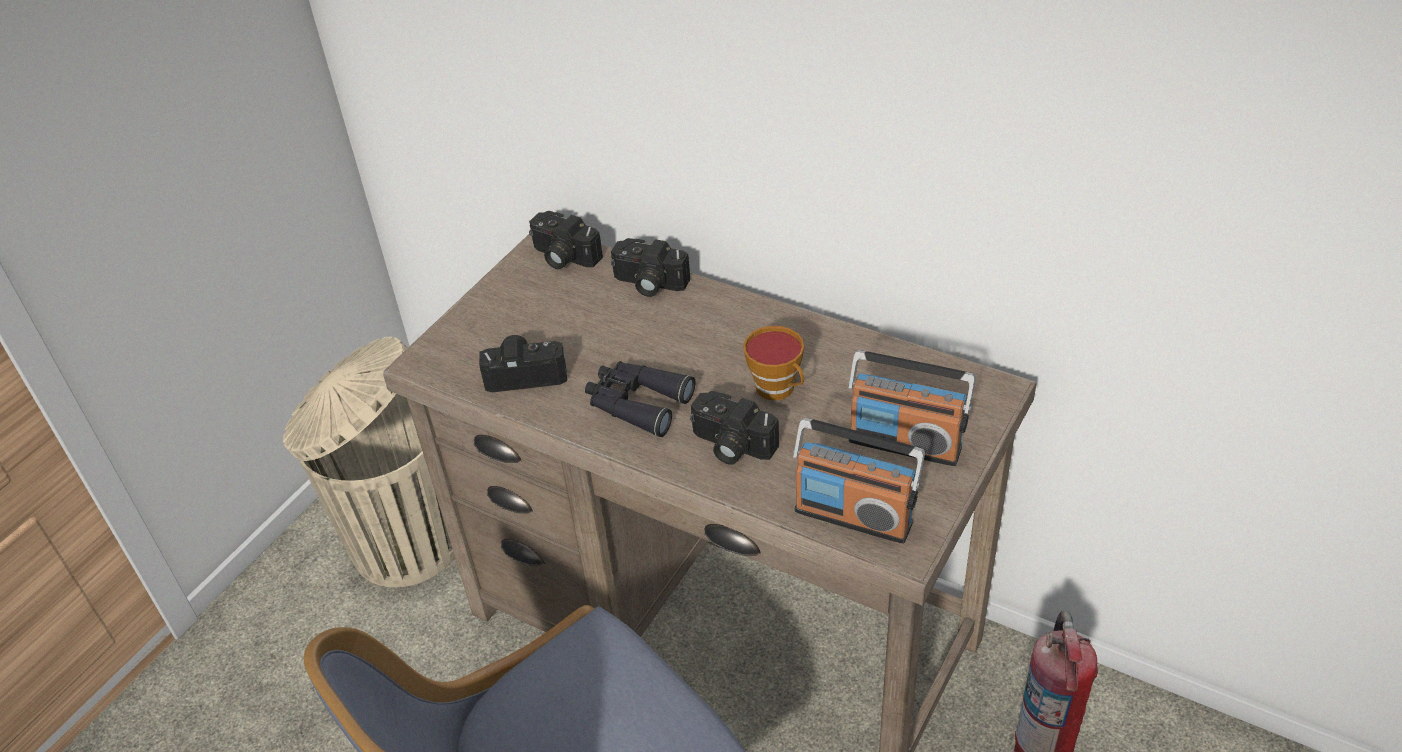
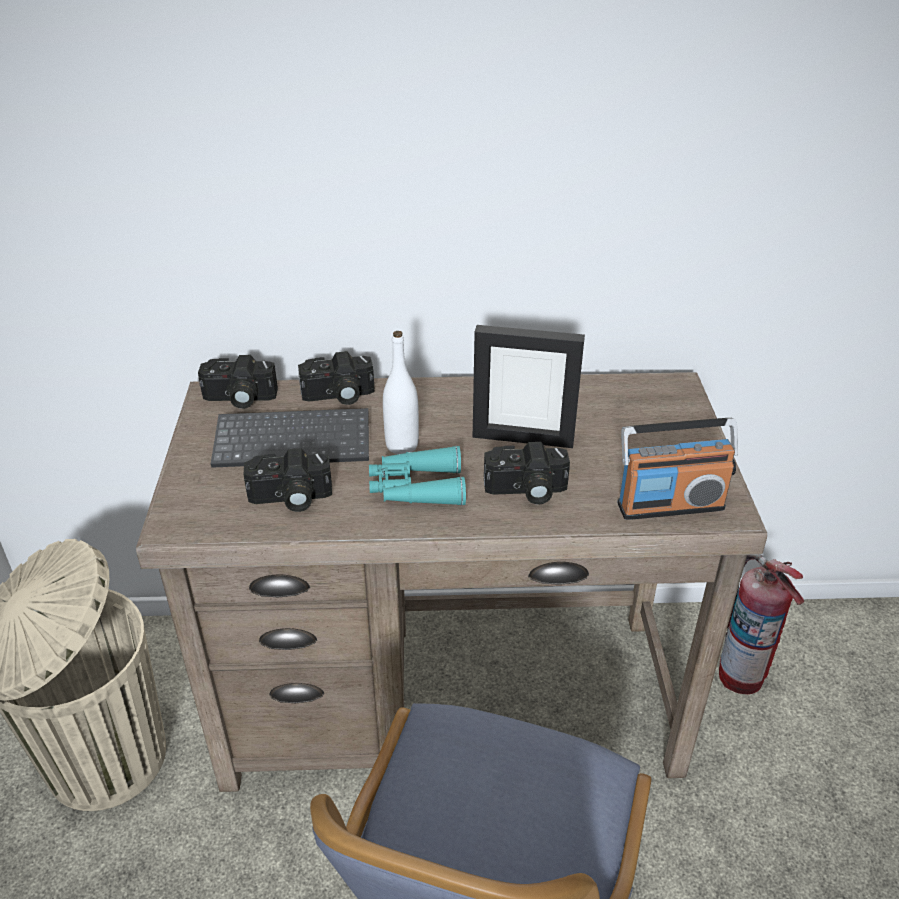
camera: 35 degrees left, 5 degrees down
camera [479,335,567,392] -> camera turned 150 degrees counterclockwise [243,448,332,512]
black binoculars [585,361,695,437] -> turquoise binoculars [369,446,466,506]
cup [743,326,804,401] -> picture frame [473,325,585,448]
radio [848,350,975,466] -> none
none -> keyboard [211,408,369,468]
none -> white bottle [383,331,419,454]

